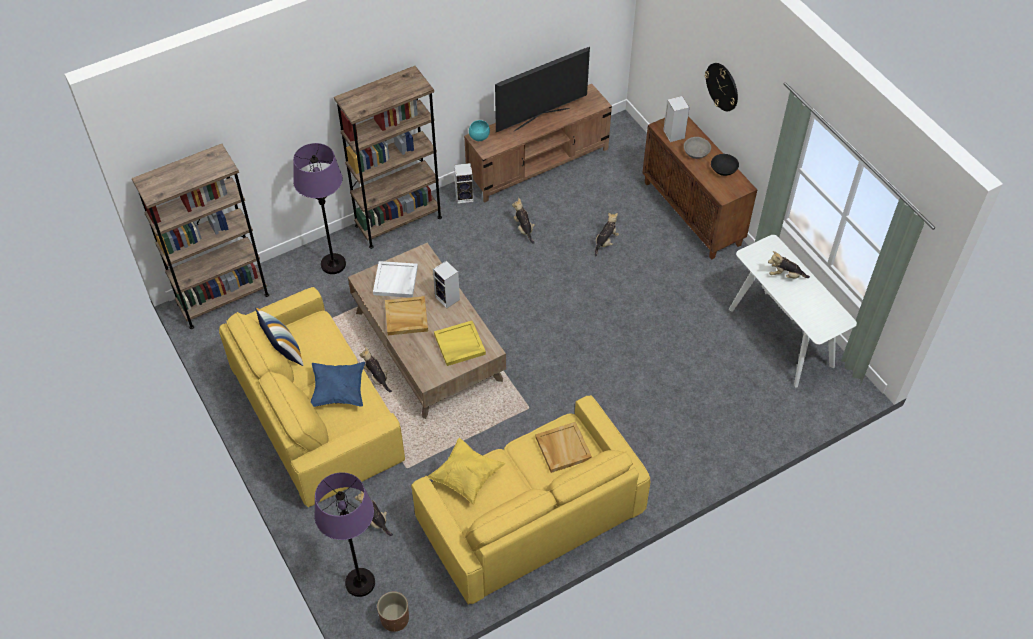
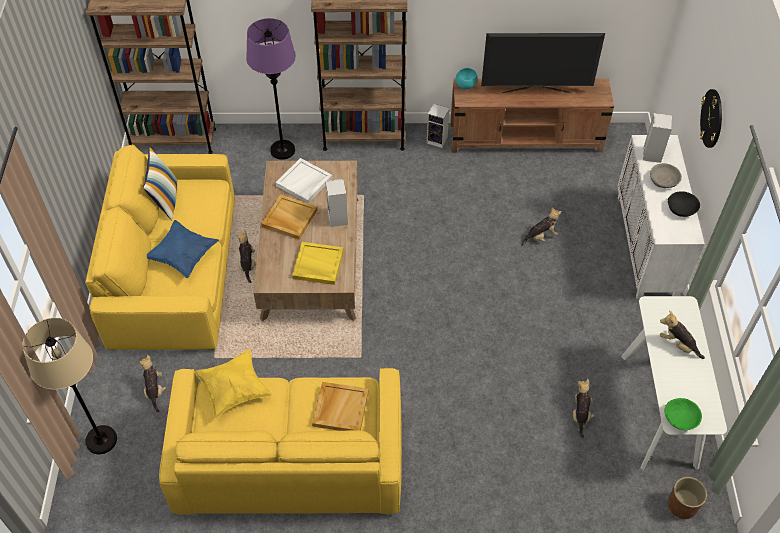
camera: 30 degrees right, 0 degrees up
purple floor lamp [314,472,375,597] -> beige floor lamp [22,318,117,454]
brown planter [377,592,409,632] -> brown planter moved to [668,477,707,519]
plush toy [512,198,535,244] -> plush toy moved to [573,379,595,438]
brown cabinet [642,116,757,260] -> white cabinet [617,135,705,300]
none -> green bowl [665,398,702,430]

